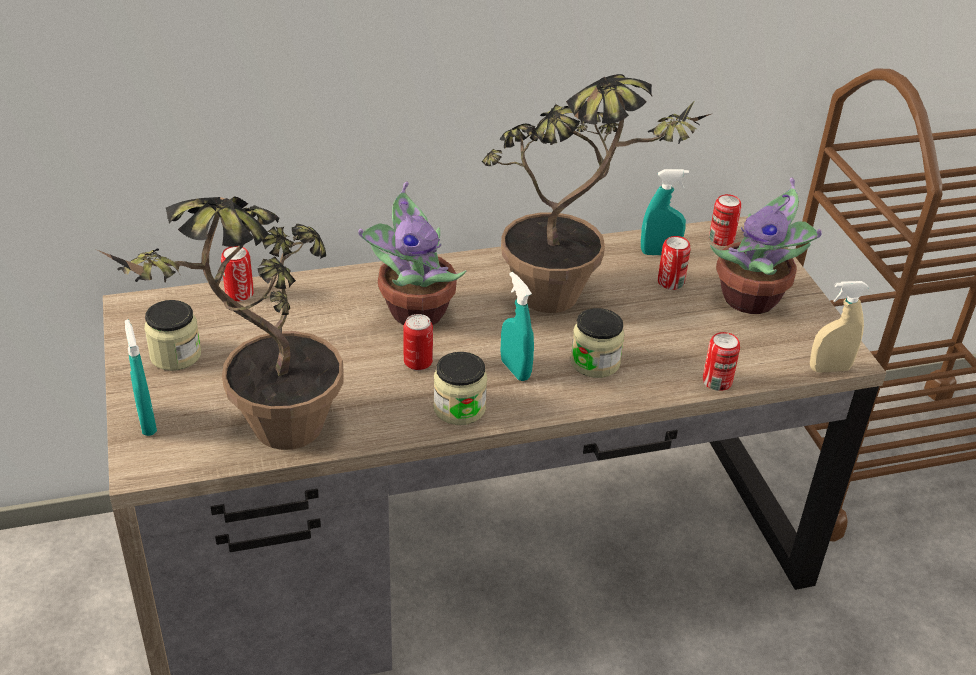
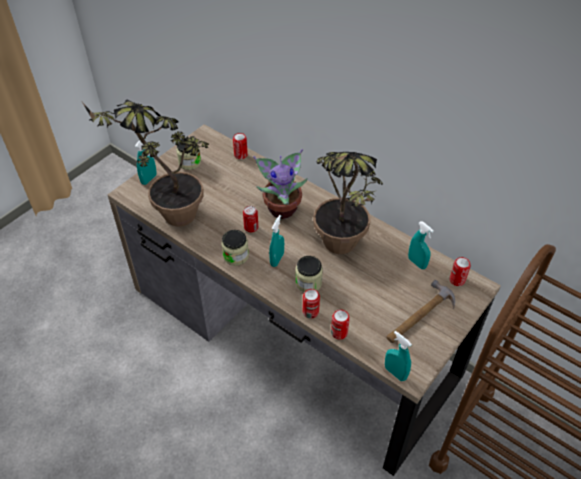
camera: 55 degrees right, 10 degrees up
can [658,236,691,290] -> can moved to [302,289,320,319]
potted plant [710,178,822,314] -> hammer [386,280,455,343]
beige spray bottle [810,281,869,373] -> turquoise spray bottle [385,331,412,381]

